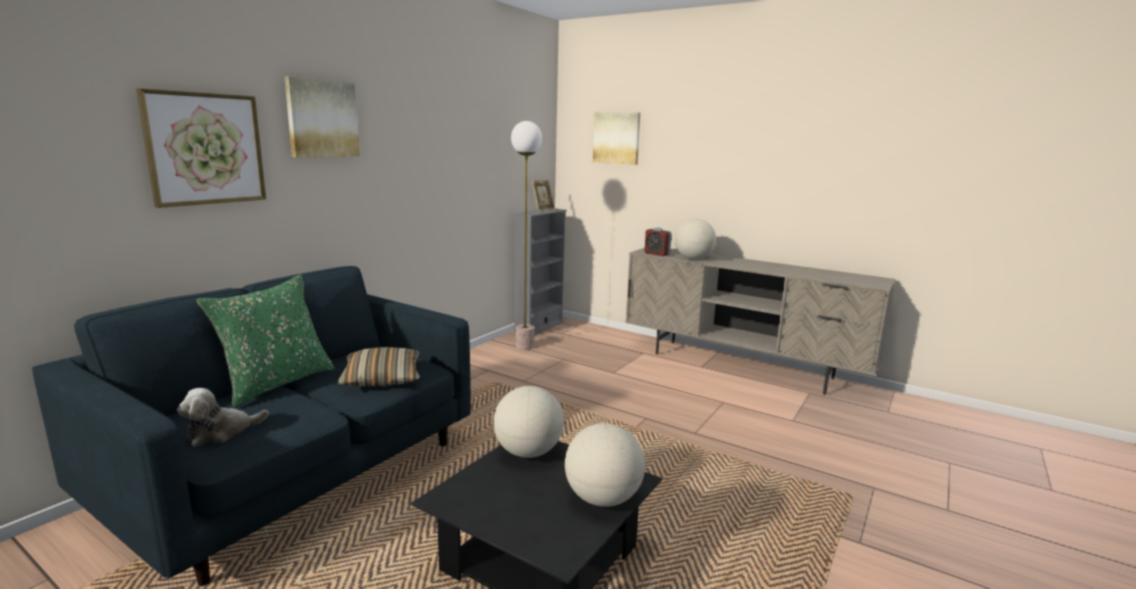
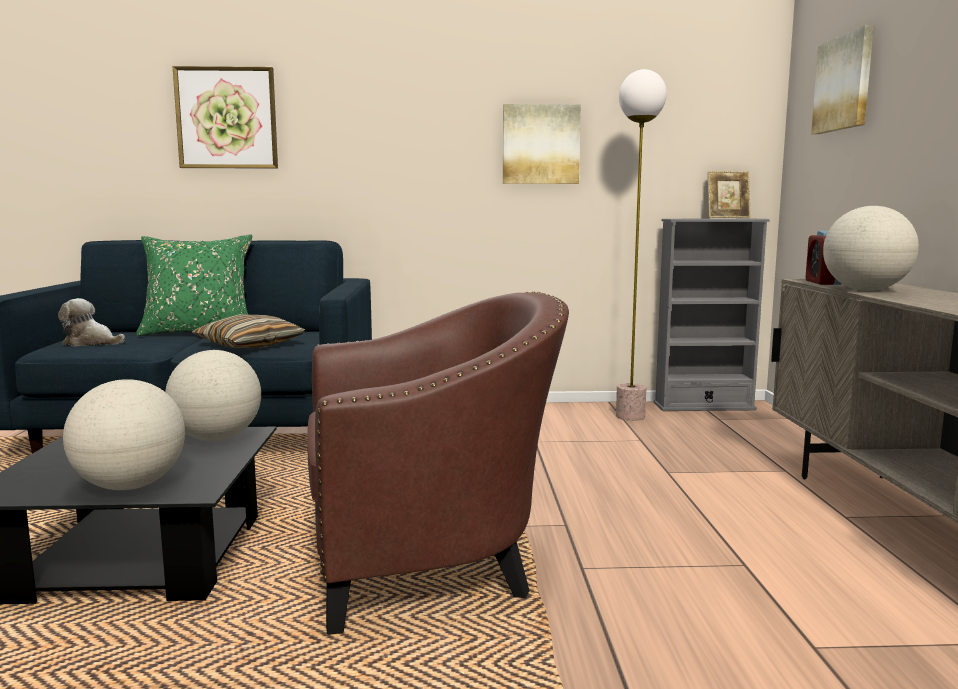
camera: 55 degrees right, 5 degrees down
picture [284,76,360,157] -> picture moved to [503,104,581,184]
none -> brown armchair [307,292,569,635]

